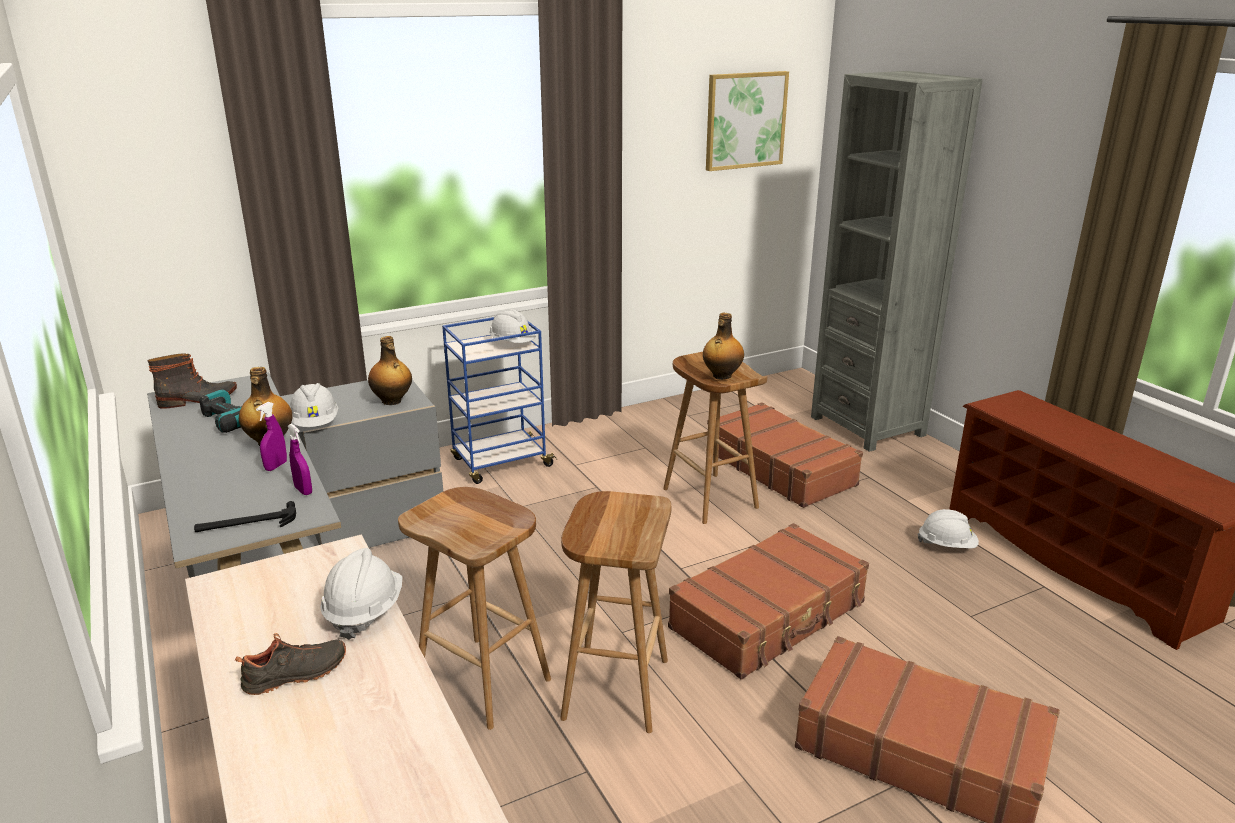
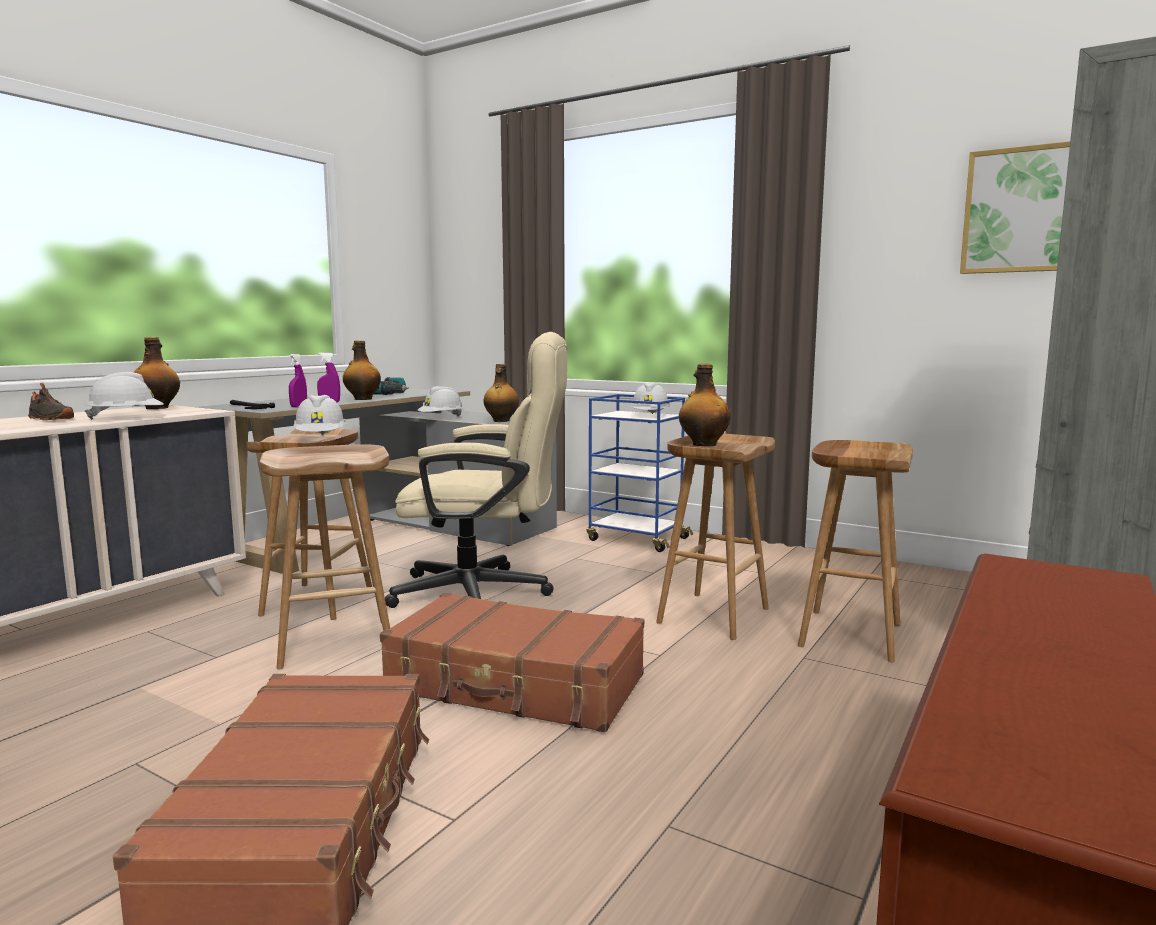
camera: 60 degrees right, 15 degrees down
boot [147,353,237,409] -> none
brown suitcase [706,402,863,508] -> brown stool [798,440,913,662]
white hard hat [918,509,979,549] -> white hard hat moved to [293,395,347,435]
none -> bottle [134,337,180,409]
none -> beige office chair [385,332,567,608]

